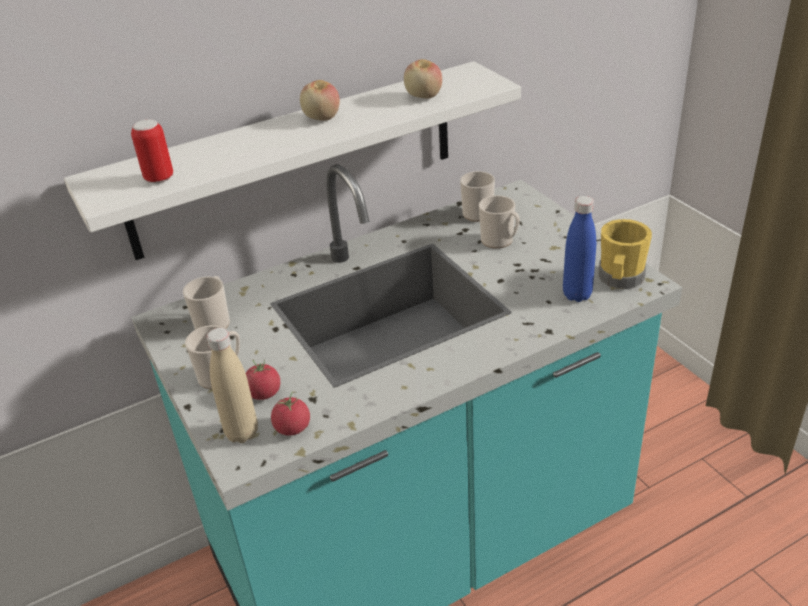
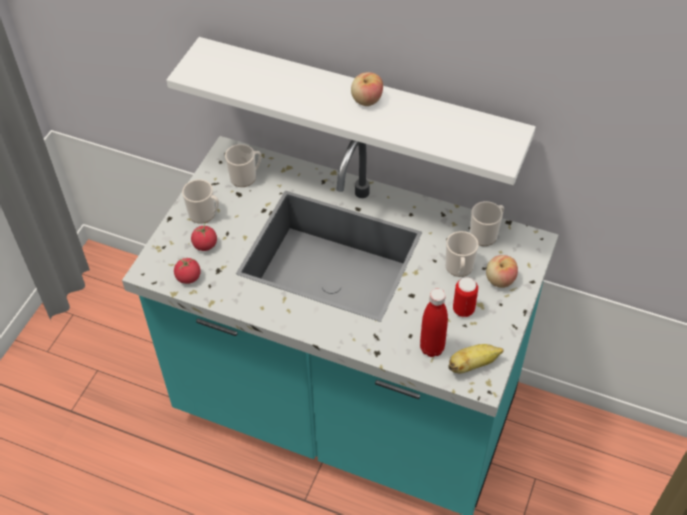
camera: 50 degrees right, 15 degrees up
can [131,119,173,184] -> can moved to [453,277,478,317]
beige bottle [206,328,258,443] -> none
apple [404,59,442,98] -> apple moved to [486,255,518,288]
blue bottle [563,196,596,302] -> red bottle [420,288,448,357]
yellow mug [598,219,652,289] -> banana [448,344,504,373]

